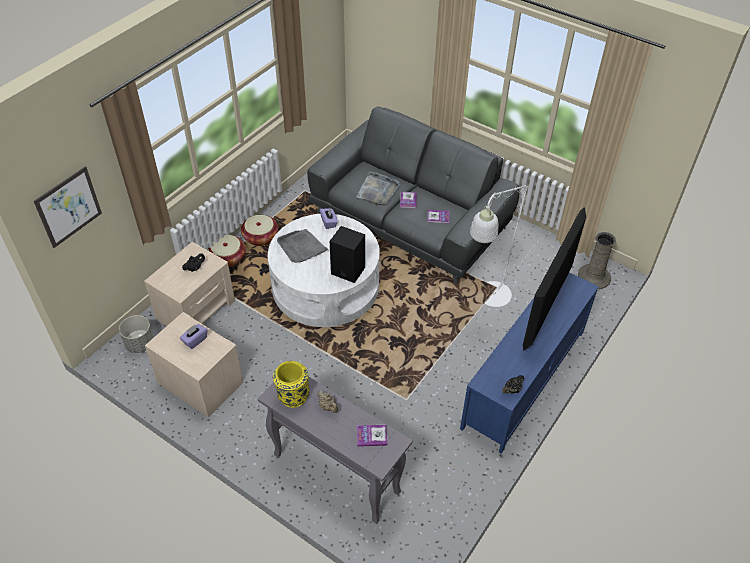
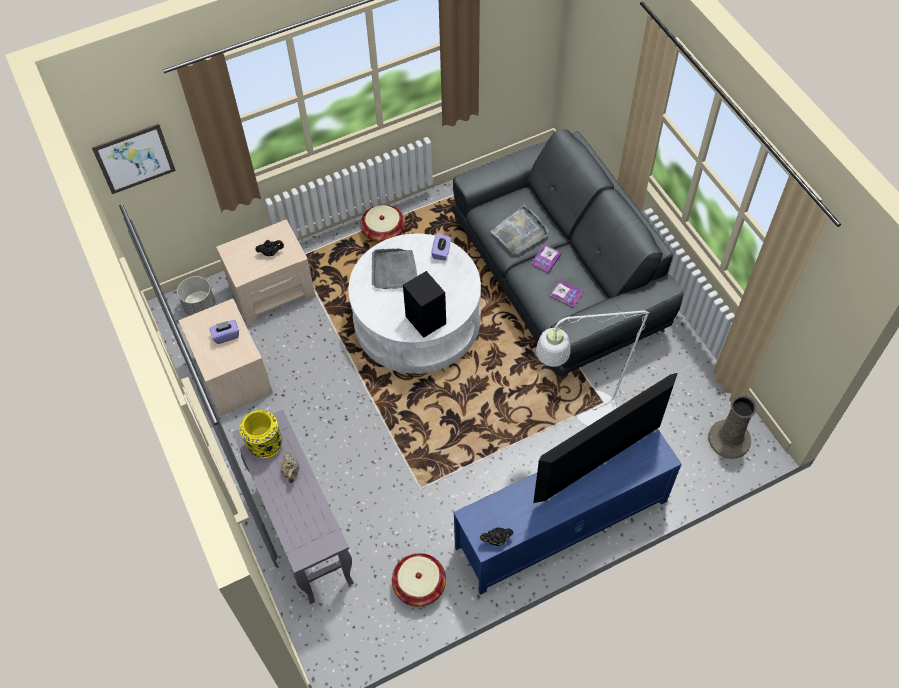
camera: 30 degrees right, 10 degrees up
basket [208,235,246,267] -> basket moved to [392,553,446,607]
book [357,425,388,447] -> none

